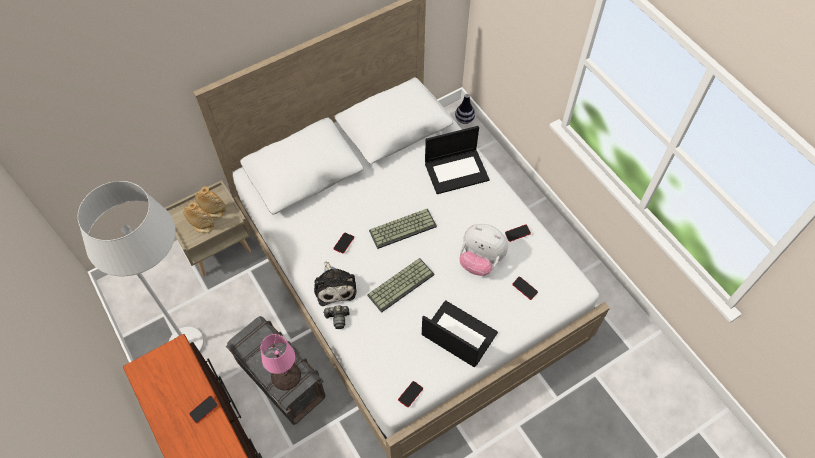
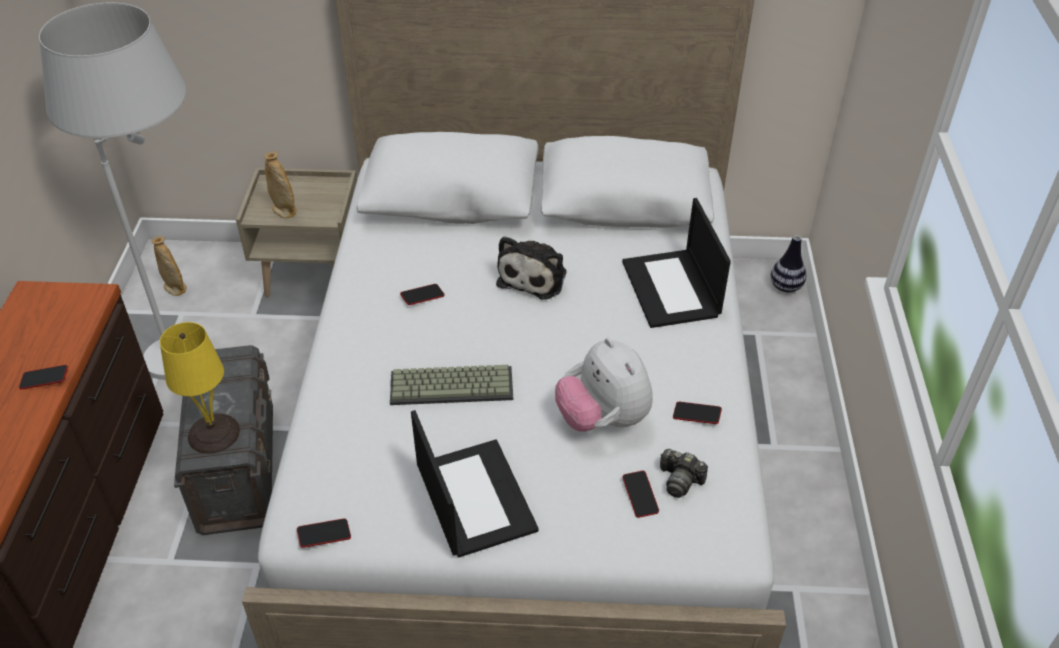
camera: 35 degrees right, 15 degrees down
beige vase [195,186,226,218] -> beige vase moved to [151,236,186,296]
pink table lamp [261,334,301,390] -> yellow table lamp [160,322,240,454]
plush toy [314,262,357,306] -> plush toy moved to [496,236,567,299]
camera [323,305,350,329] -> camera moved to [660,449,708,498]
keyboard [369,208,437,249] -> none
laptop [425,126,490,194] -> laptop turned 60 degrees clockwise [622,198,731,328]

